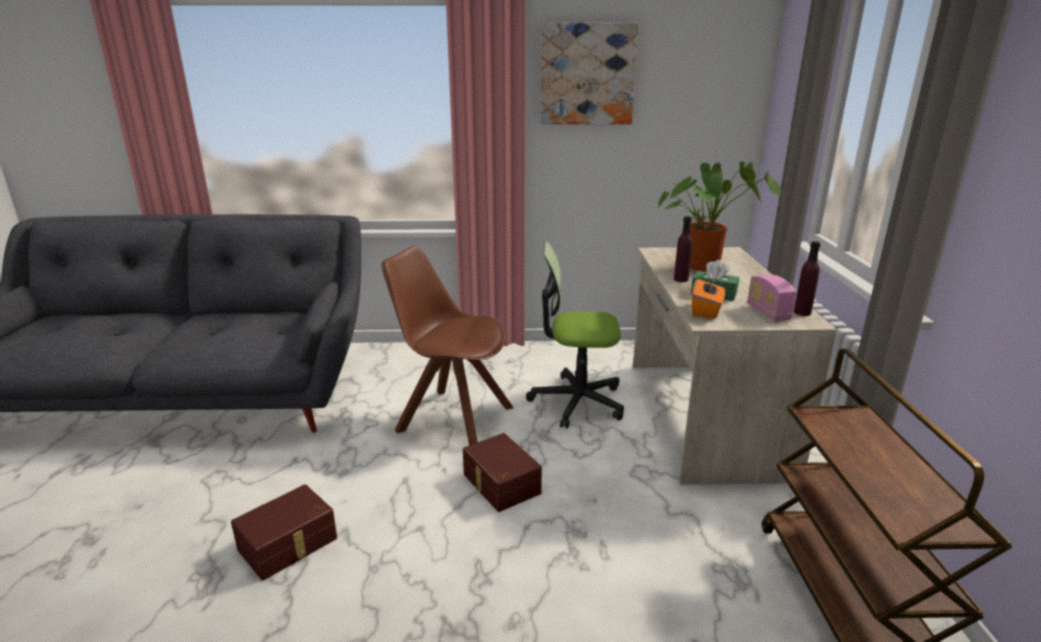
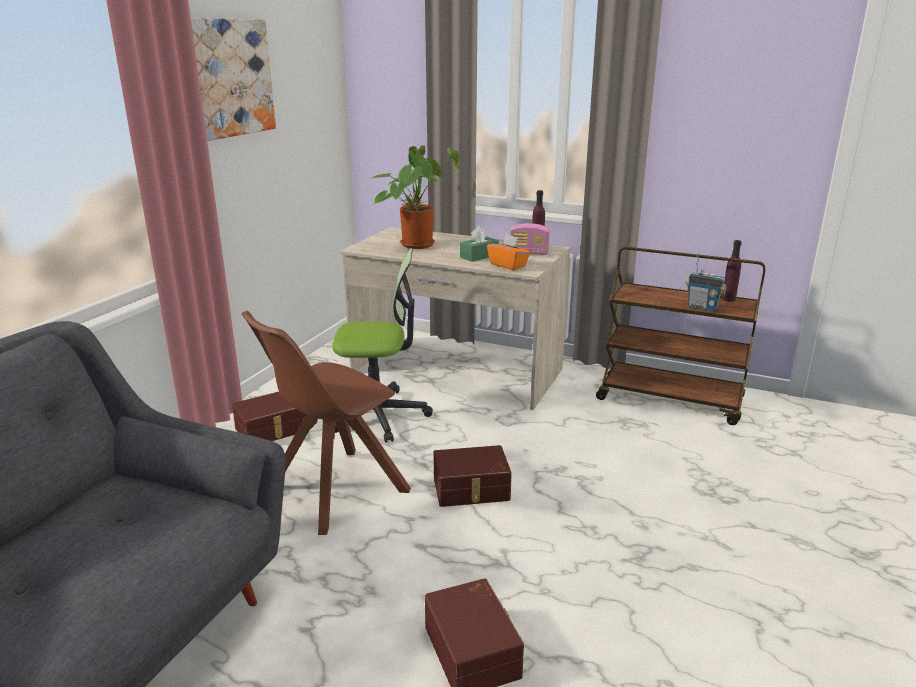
camera: 65 degrees left, 0 degrees up
office chair [526,241,624,429] -> office chair turned 120 degrees counterclockwise [333,248,433,443]
purple bottle [674,216,692,282] -> purple bottle moved to [722,240,741,302]
none -> brown storage box [232,392,306,441]
none -> radio [686,255,726,311]

